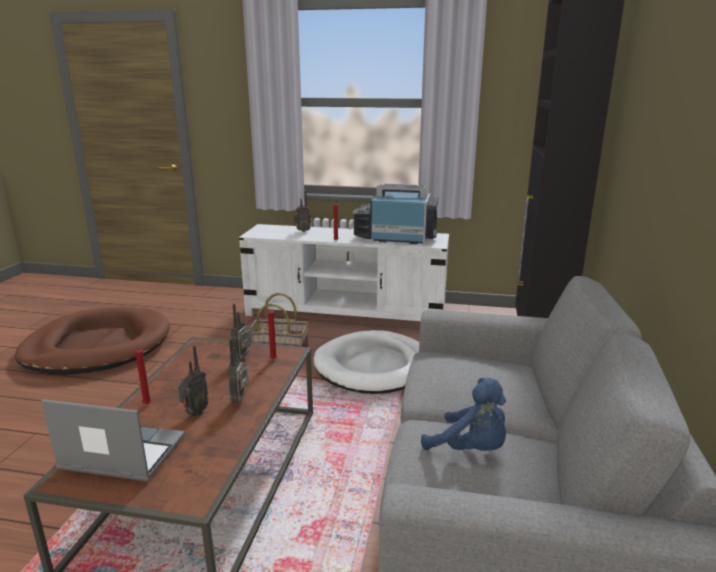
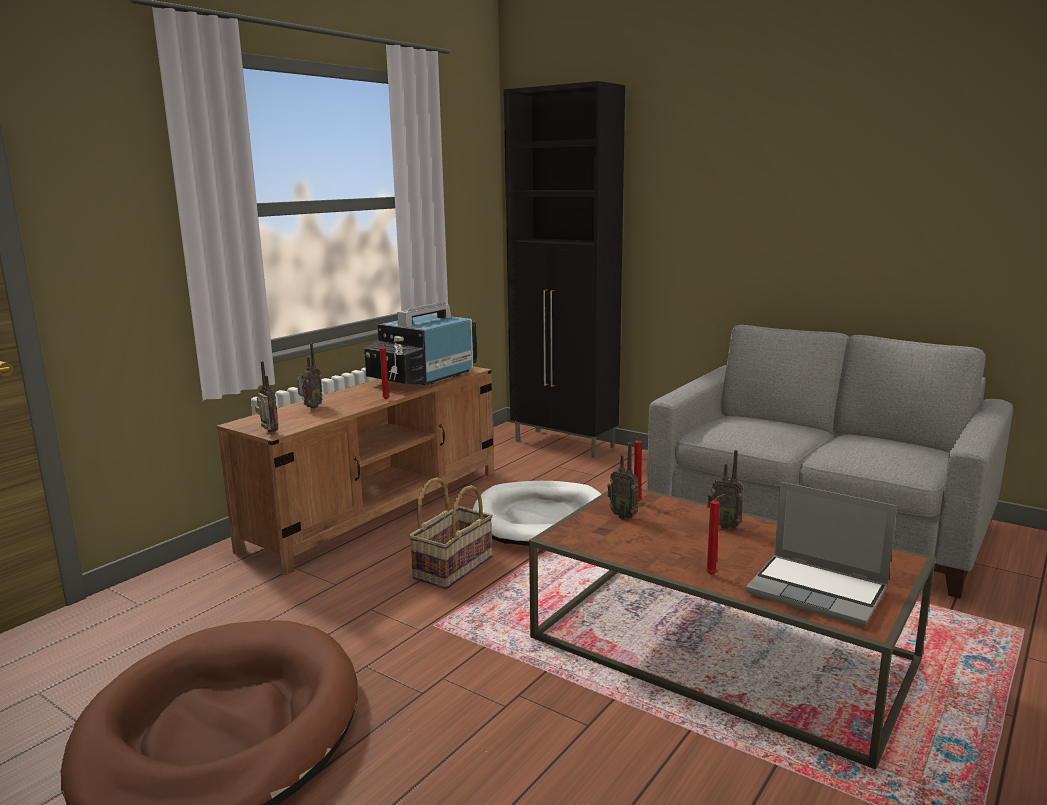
camera: 65 degrees left, 5 degrees down
laptop [41,399,185,481] -> laptop turned 90 degrees counterclockwise [746,482,897,626]
radio [177,345,209,416] -> radio moved to [255,361,278,433]
white tv stand [239,224,449,321] -> brown tv stand [217,366,494,575]
blue plush toy [421,378,506,451] -> none

